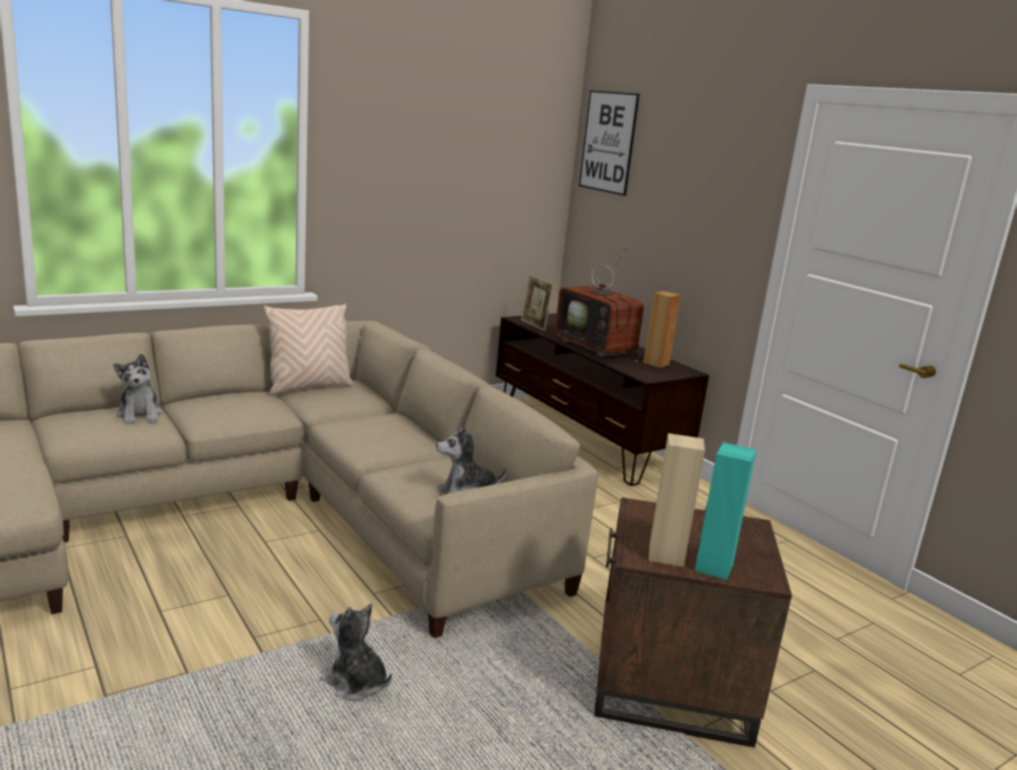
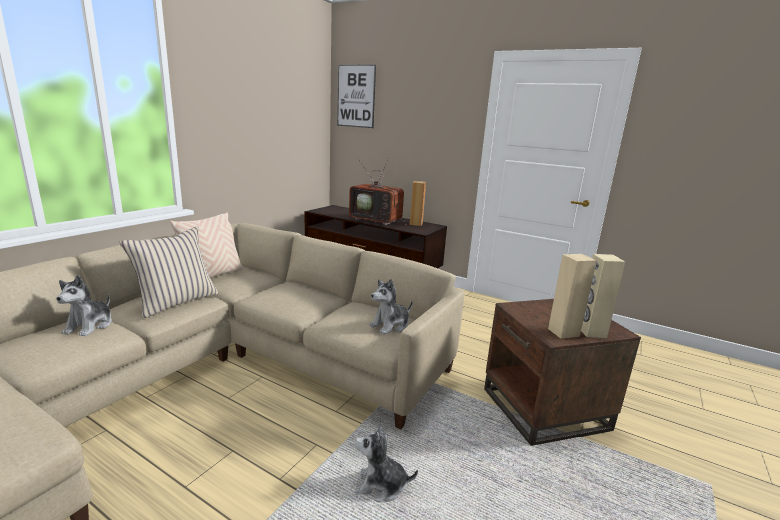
camera: 25 degrees left, 0 degrees up
plush toy [114,354,162,424] -> plush toy turned 60 degrees clockwise [56,275,112,336]
picture frame [521,275,554,331] -> none
turquoise speaker [695,442,756,580] -> beige speaker [581,254,625,338]
none -> beige pillow [119,226,219,318]

